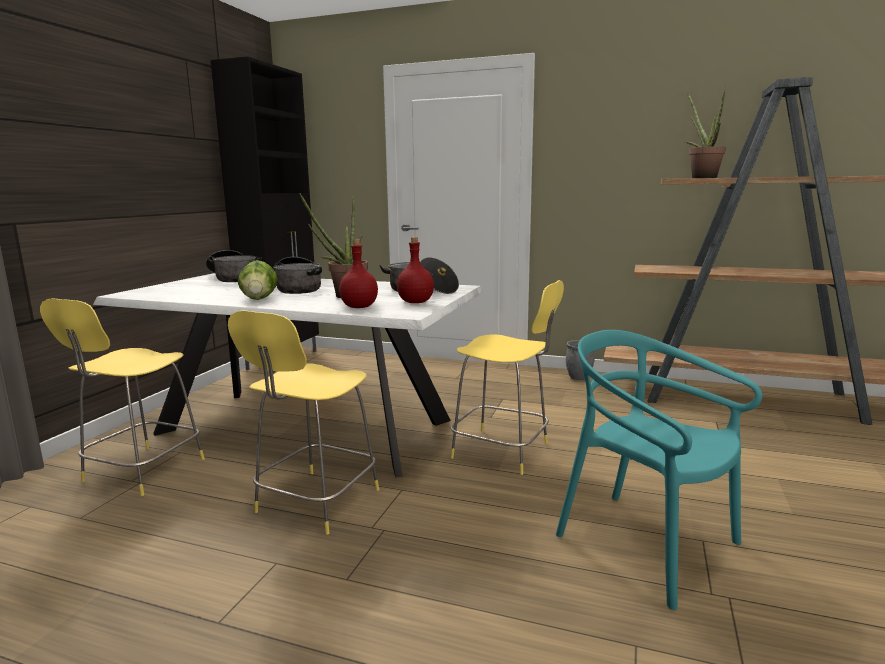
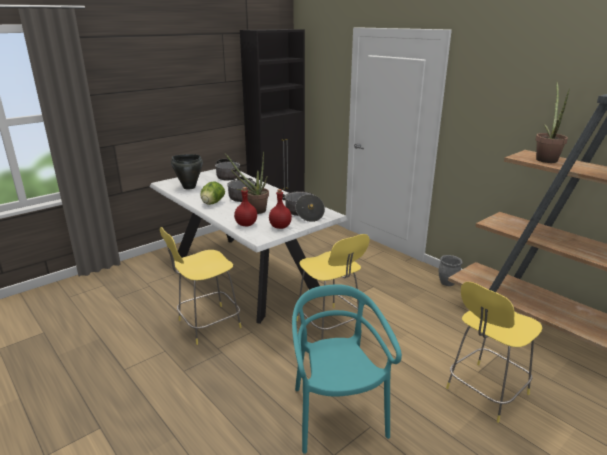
camera: 30 degrees right, 10 degrees up
yellow stool [40,298,205,496] -> yellow stool moved to [446,282,543,423]
none -> black cooking pot [171,154,203,190]

